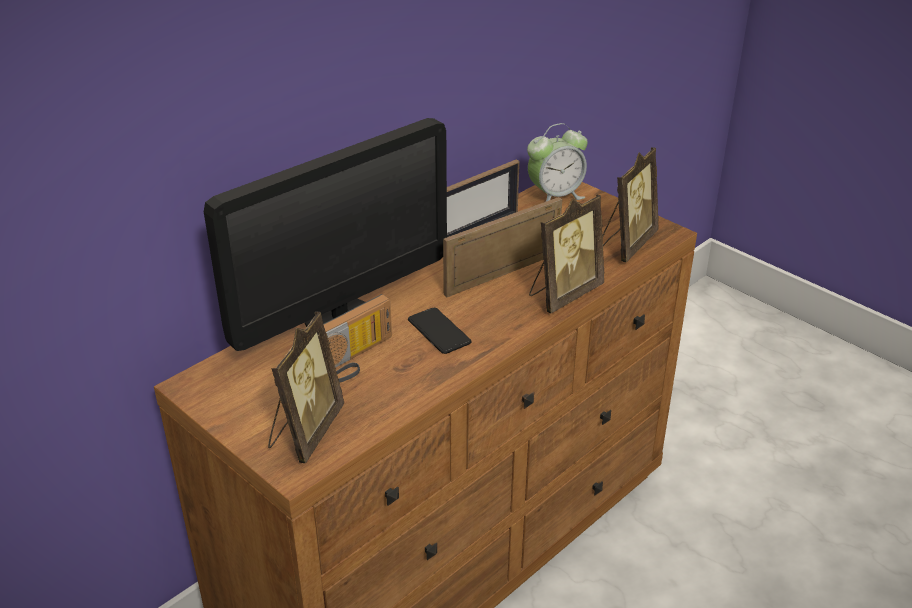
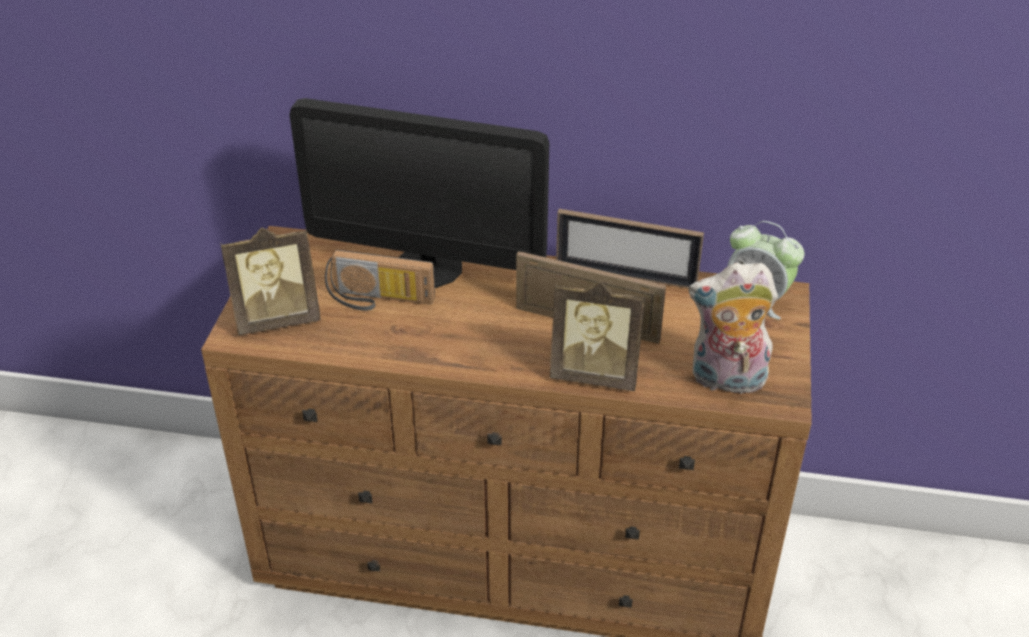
camera: 55 degrees right, 5 degrees up
phone [408,308,472,354] -> none
picture frame [603,147,659,262] -> plush toy [688,263,778,394]

